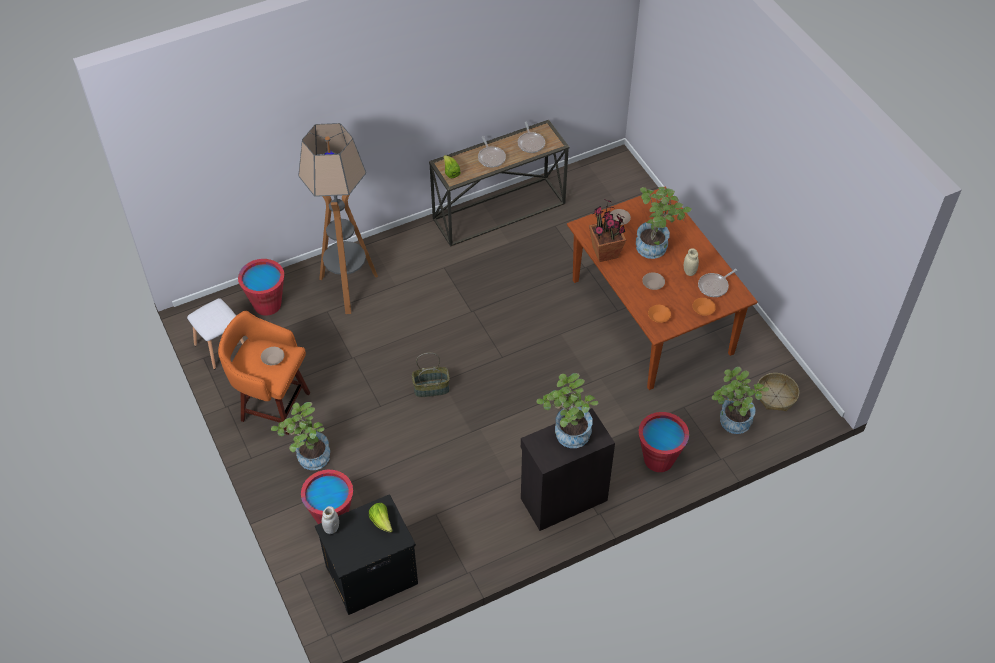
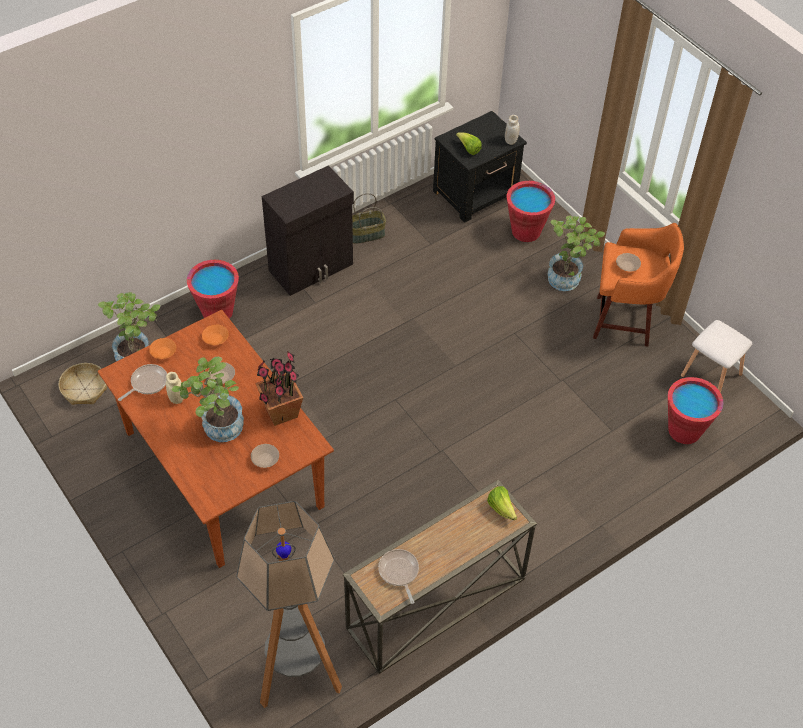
camera: 170 degrees right, 0 degrees up
floor lamp [298,123,378,314] -> floor lamp moved to [236,501,342,708]
basket [412,353,450,397] -> basket moved to [352,193,386,244]
frying pan [478,136,506,167] -> none
potted plant [537,373,599,448] -> none

